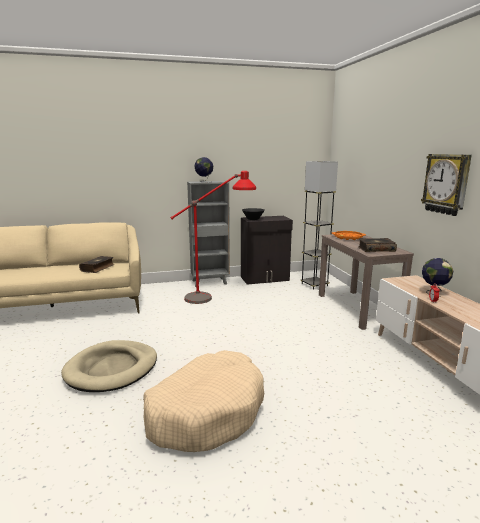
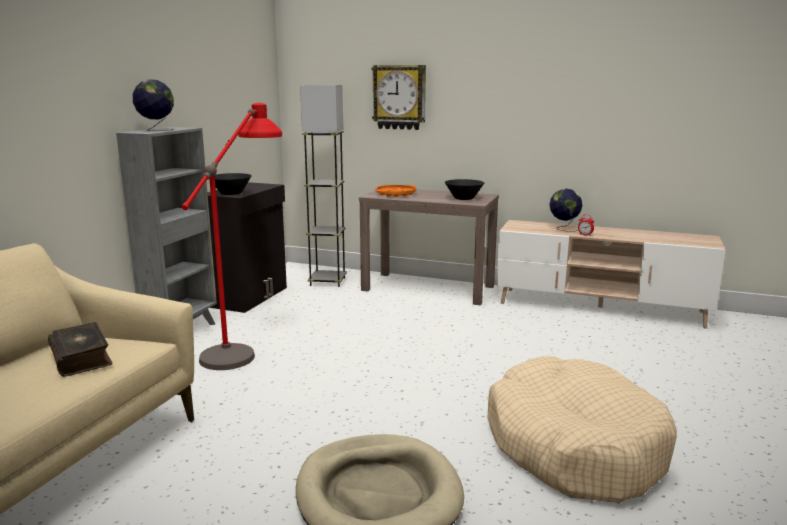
camera: 55 degrees left, 0 degrees up
book [358,238,397,252] -> black bowl [445,179,484,200]
wall clock [421,154,472,216] -> wall clock moved to [372,65,426,130]

